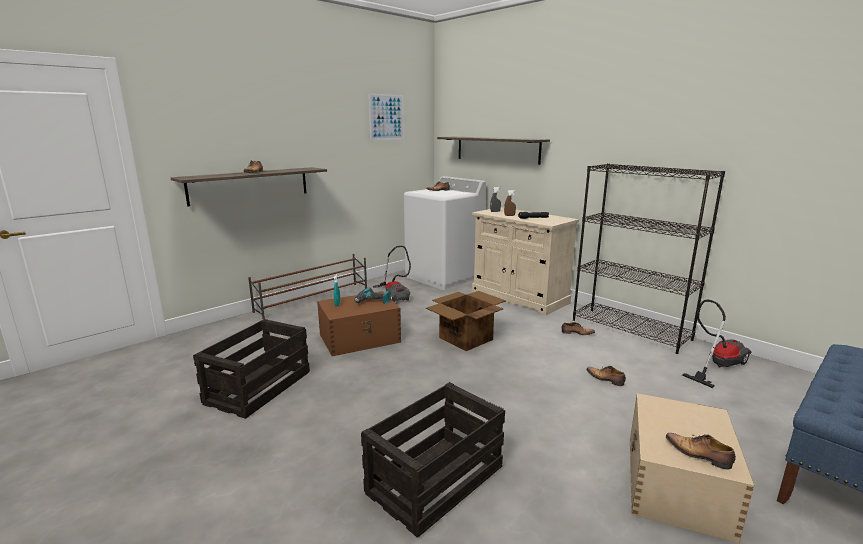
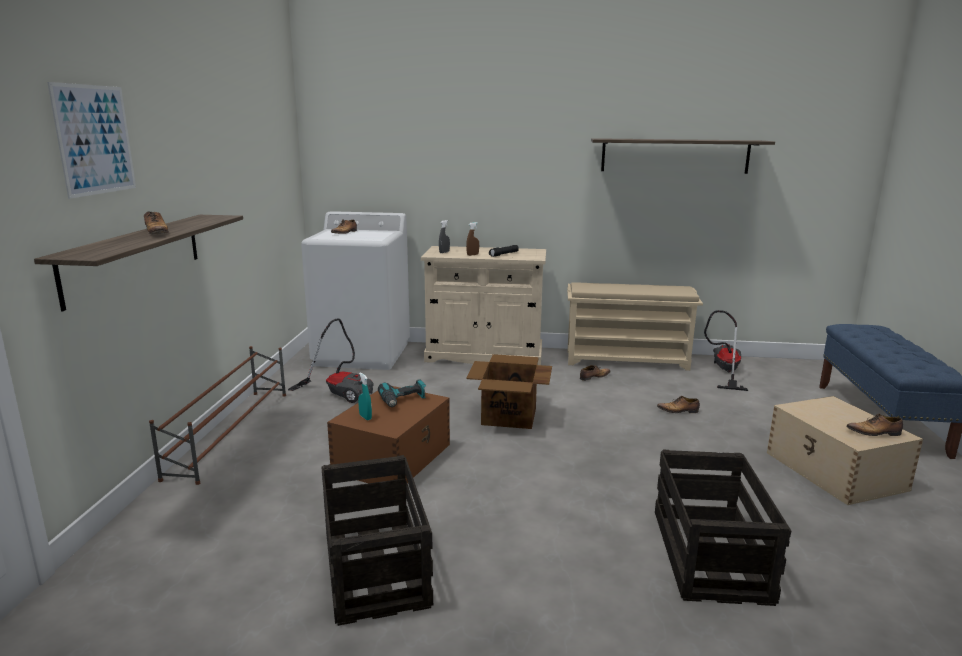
camera: 40 degrees left, 0 degrees up
picture [369,94,404,140] -> picture moved to [47,82,136,199]
shelf [437,137,550,165] -> shelf moved to [591,138,775,174]
black bookcase [573,163,725,354] -> beige shoe rack [567,282,703,371]

